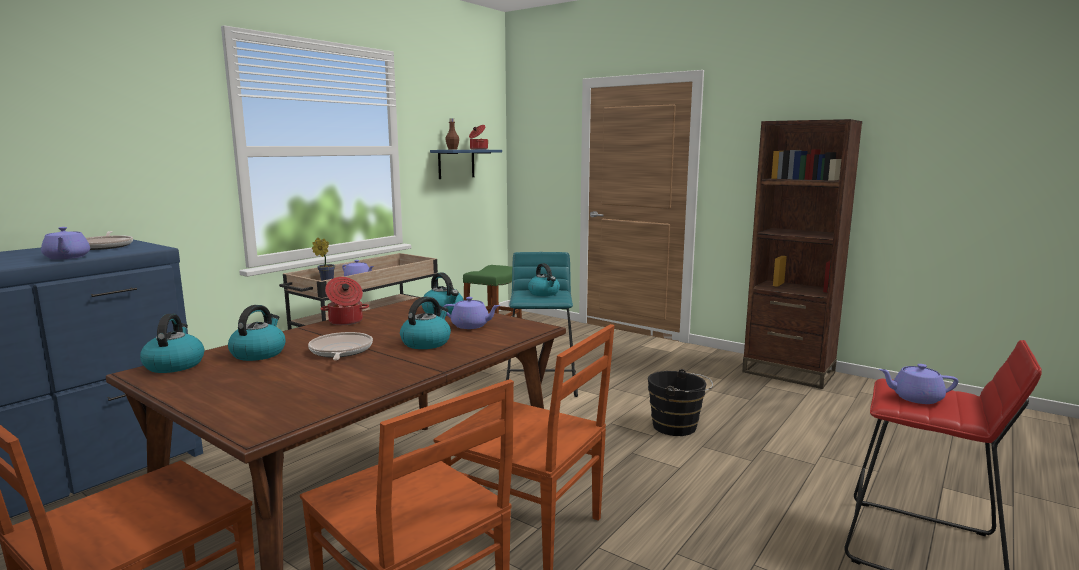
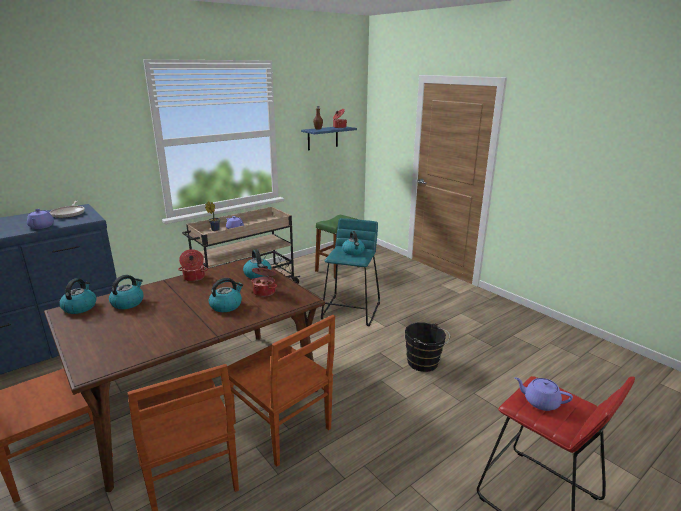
camera: 15 degrees right, 10 degrees up
frying pan [308,332,373,360] -> none
purple teapot [443,297,500,329] -> cooking pot [251,266,277,297]
brown bookcase [742,119,862,389] -> none

